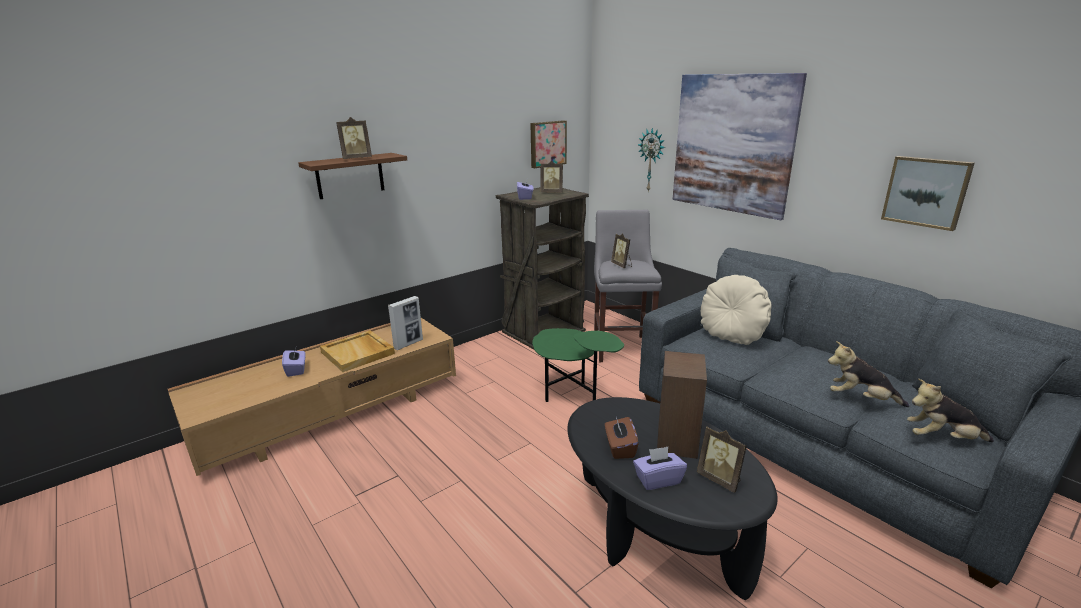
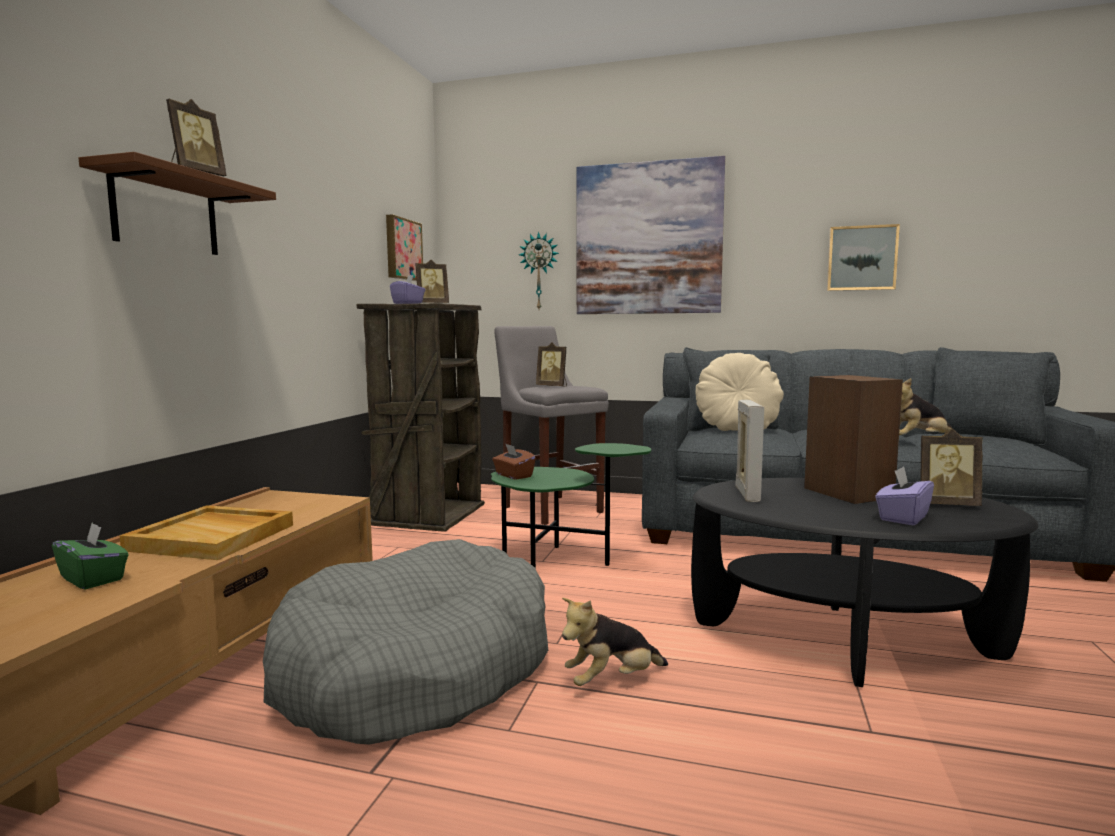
camera: 35 degrees left, 15 degrees down
purple tissue box [282,349,306,377] -> green tissue box [52,522,129,590]
picture frame [388,296,423,350] -> picture frame moved to [735,400,764,502]
brown tissue box [605,417,639,459] -> brown tissue box moved to [492,443,536,480]
plush toy [907,378,994,442] -> plush toy moved to [562,598,668,686]
none -> grey dog bed [263,539,548,745]

